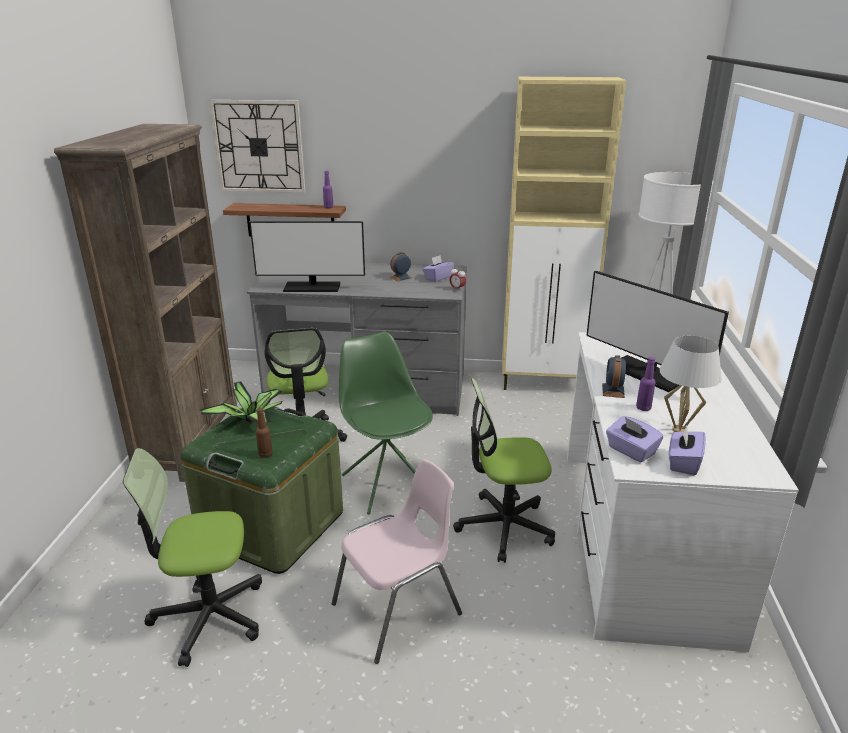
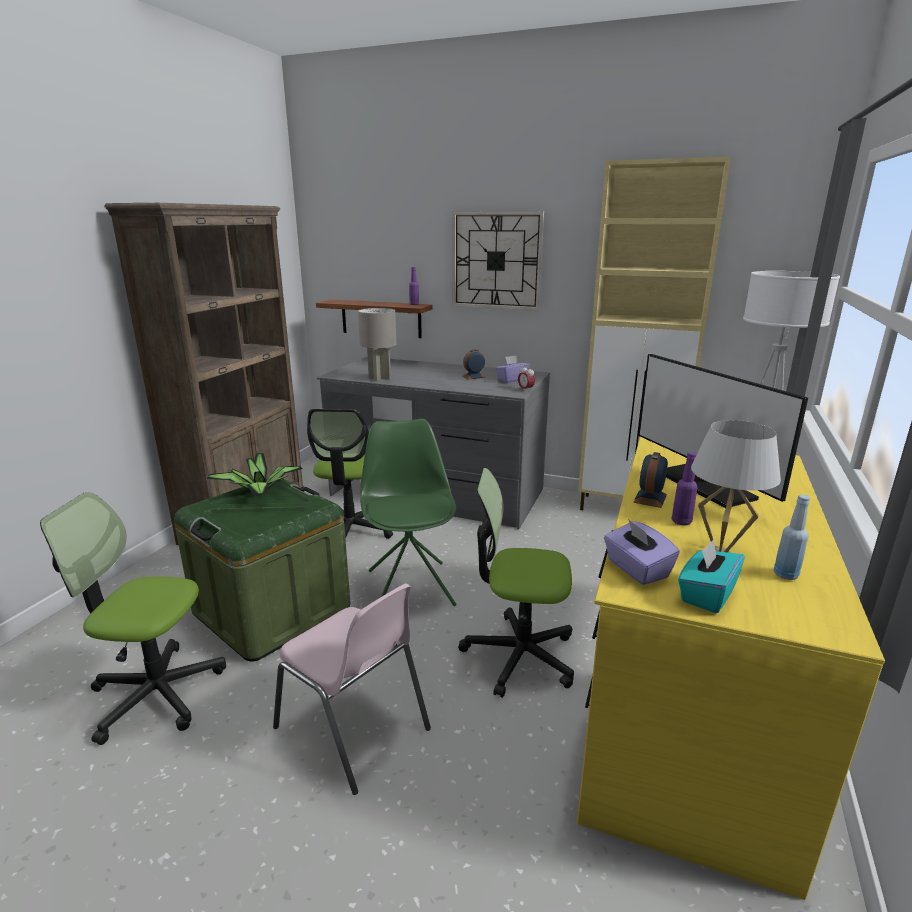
camera: 15 degrees right, 5 degrees down
wall clock [209,100,305,193] -> wall clock moved to [452,211,544,311]
monitor [249,221,365,292] -> grey table lamp [358,308,396,381]
brown bottle [256,408,273,458] -> none
pink chair [332,459,462,664] -> pink chair turned 60 degrees clockwise [273,583,431,795]
white desk [567,332,799,652] -> yellow desk [577,437,885,900]
purple tissue box [669,425,706,475] -> turquoise tissue box [678,539,745,613]
none -> blue bottle [774,495,810,580]

